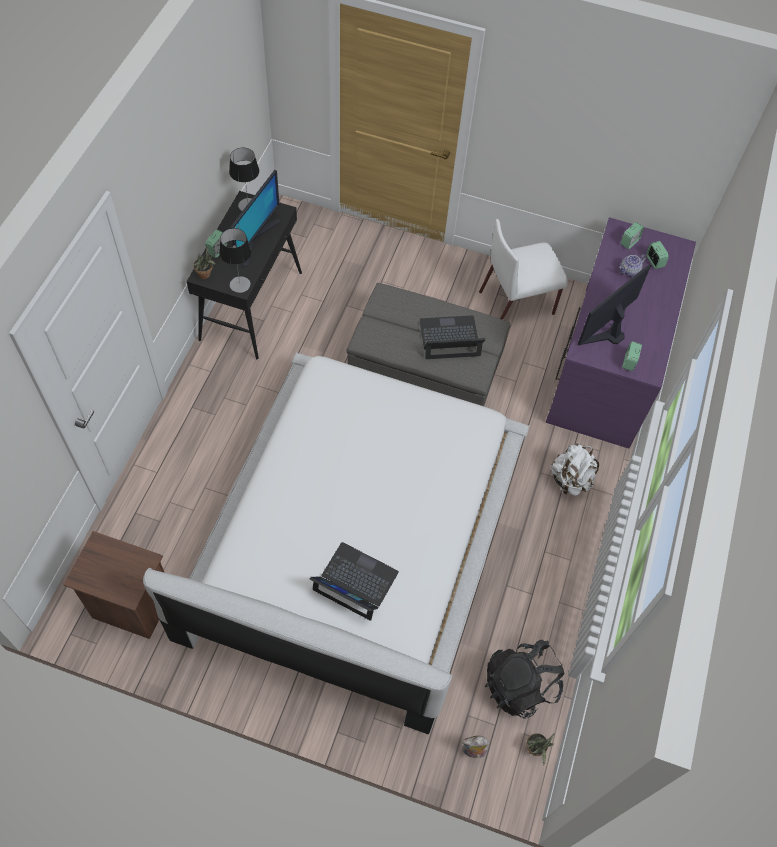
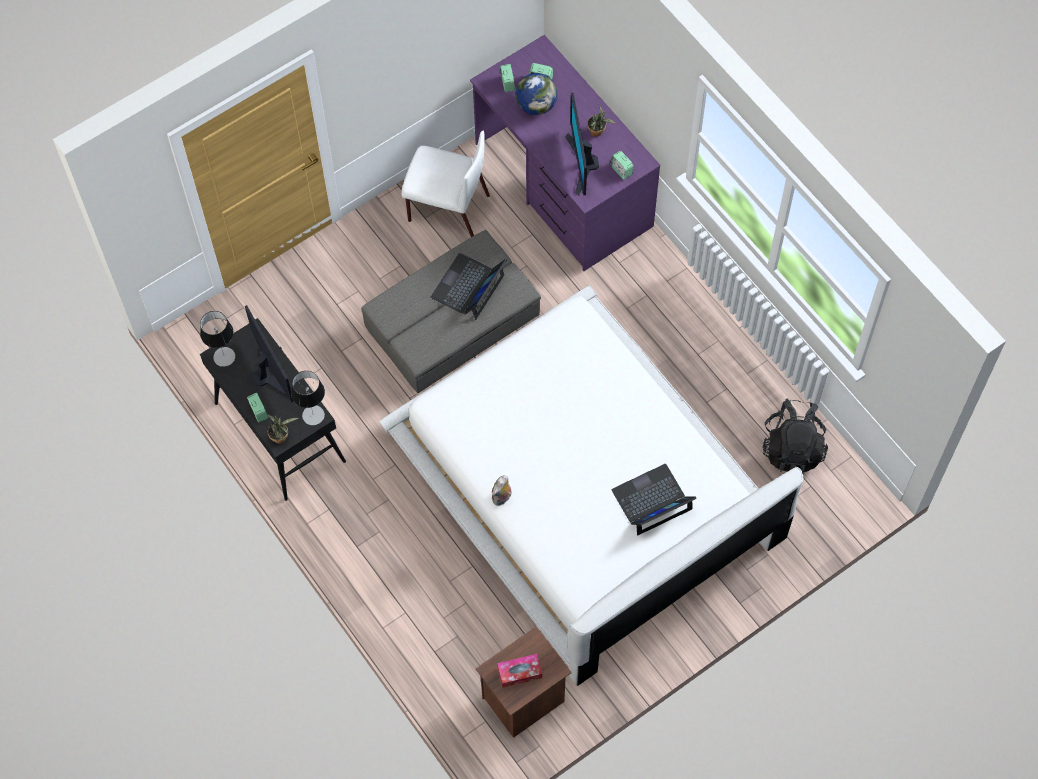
camera: 50 degrees left, 5 degrees up
plush toy [462,736,490,758] -> plush toy moved to [492,475,512,506]
white chair [479,219,568,320] -> white chair turned 90 degrees counterclockwise [401,131,490,237]
potted plant [526,733,555,766] -> potted plant moved to [587,105,616,137]
white backpack [551,444,599,496] -> none
teapot [619,254,646,276] -> globe [515,73,557,115]
none -> tissue box [497,654,542,688]

